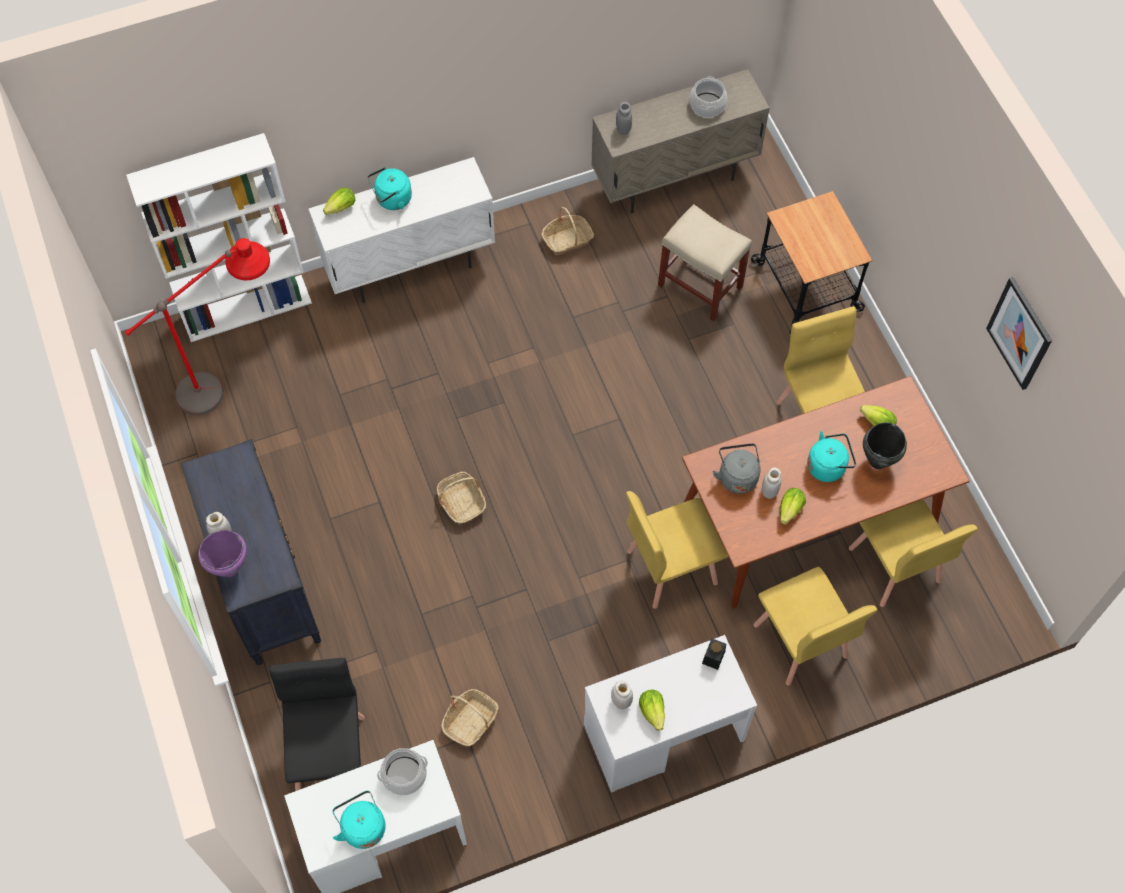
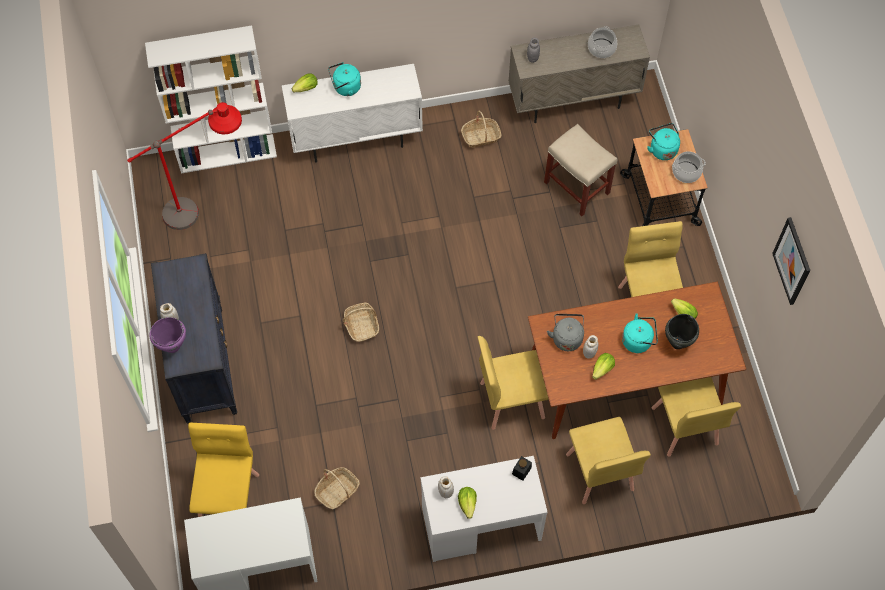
camera: 10 degrees right, 0 degrees up
black chair [269,658,365,791] -> yellow chair [188,423,259,517]
turquoise kettle [332,791,386,849] -> turquoise kettle moved to [647,123,680,160]
cooking pot [377,748,428,796] -> cooking pot moved to [672,151,706,183]

